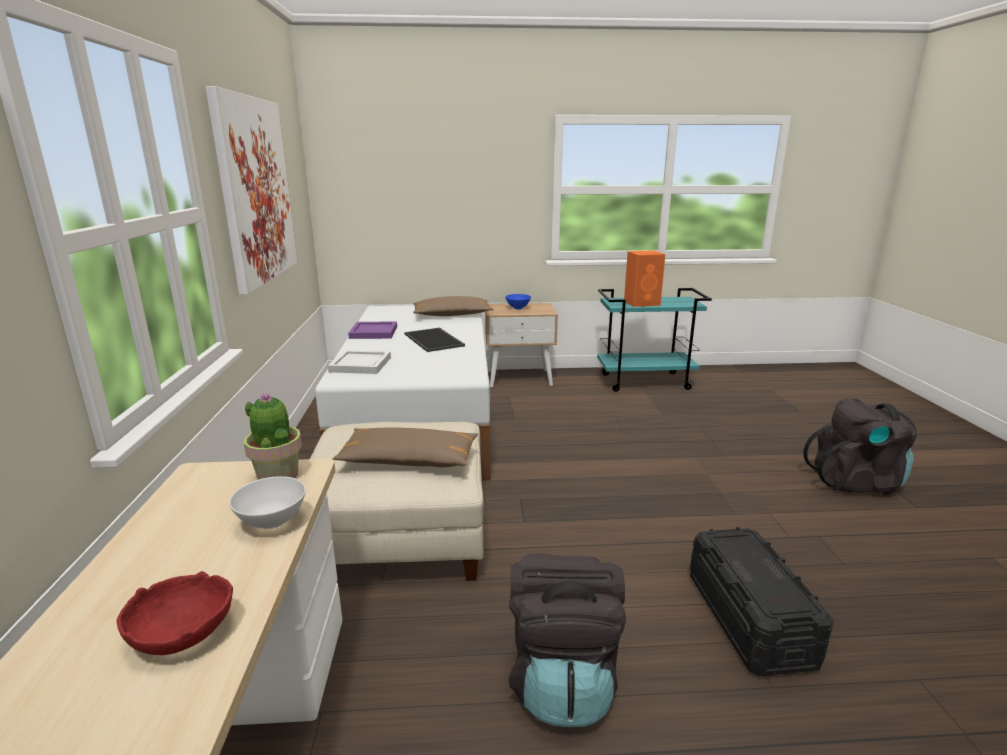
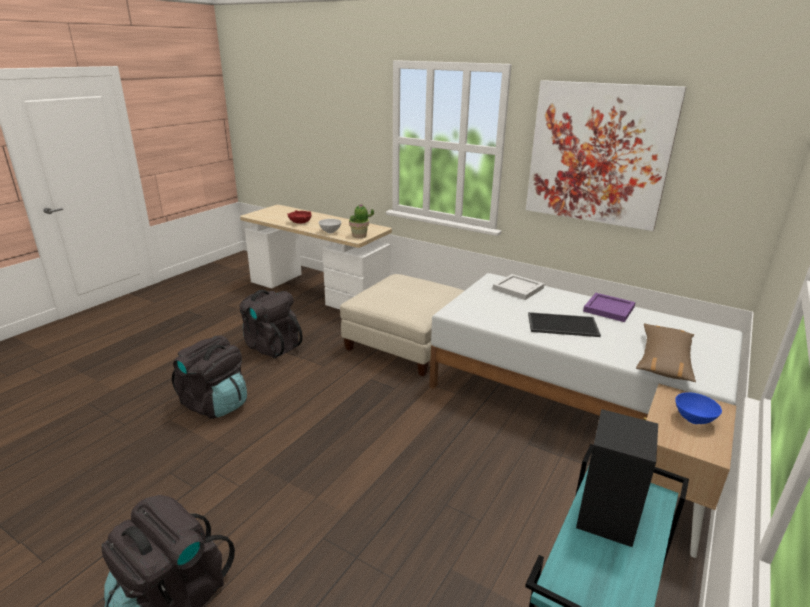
camera: 125 degrees right, 5 degrees up
brown pillow [332,427,478,467] -> none
orange speaker [624,250,665,307] -> black speaker [576,409,658,547]
black storage box [690,527,834,676] -> black backpack [172,335,247,419]

